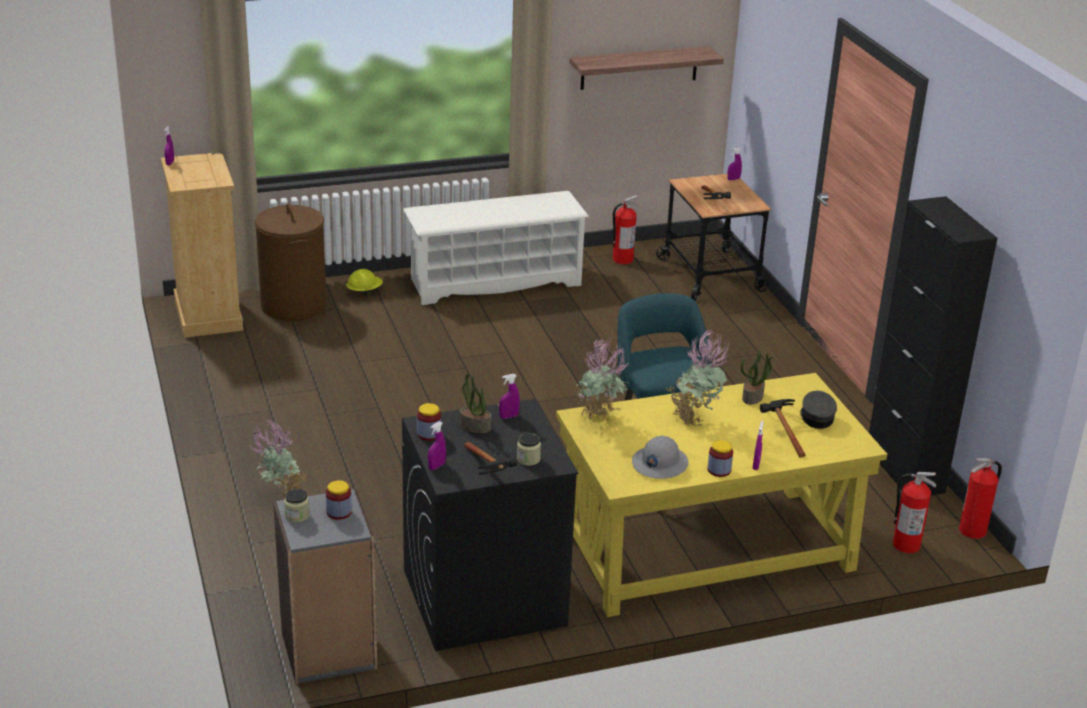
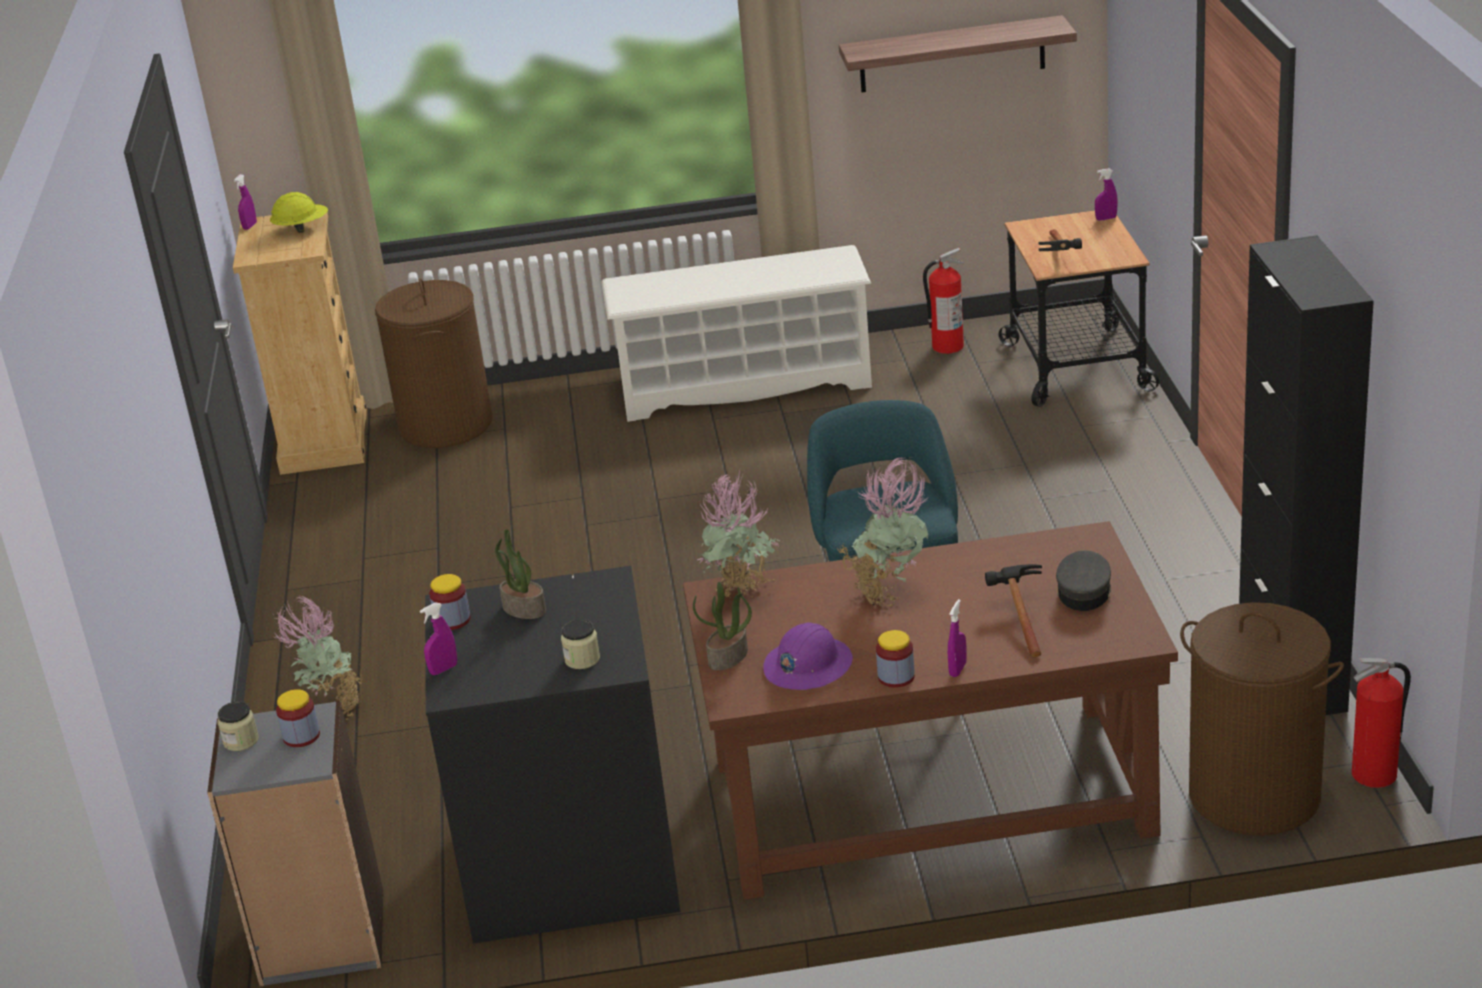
camera: 15 degrees right, 0 degrees up
yellow hard hat [346,269,383,295] -> yellow hard hat moved to [270,192,328,233]
hammer [464,442,517,475] -> none
purple spray bottle [499,374,520,419] -> none
yellow desk [556,373,887,617] -> brown desk [683,521,1178,900]
grey hard hat [632,436,689,479] -> purple hard hat [763,622,853,690]
potted plant [741,350,773,405] -> potted plant moved to [693,582,752,670]
fire extinguisher [893,472,936,553] -> brown laundry basket [1180,602,1344,836]

